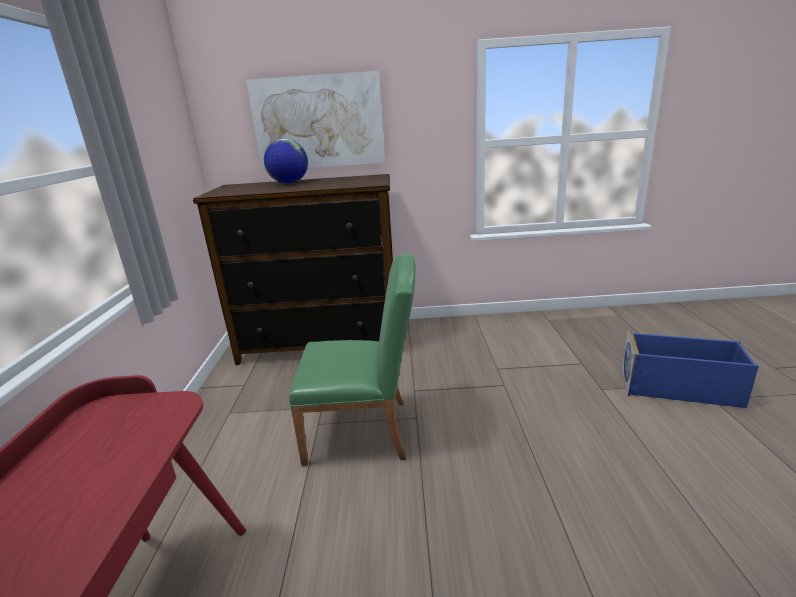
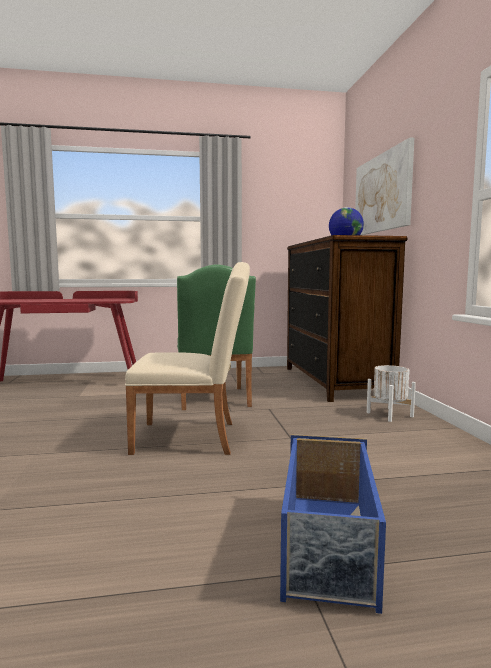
camera: 80 degrees right, 15 degrees down
none -> beige chair [125,262,250,455]
none -> white planter [367,365,416,422]

